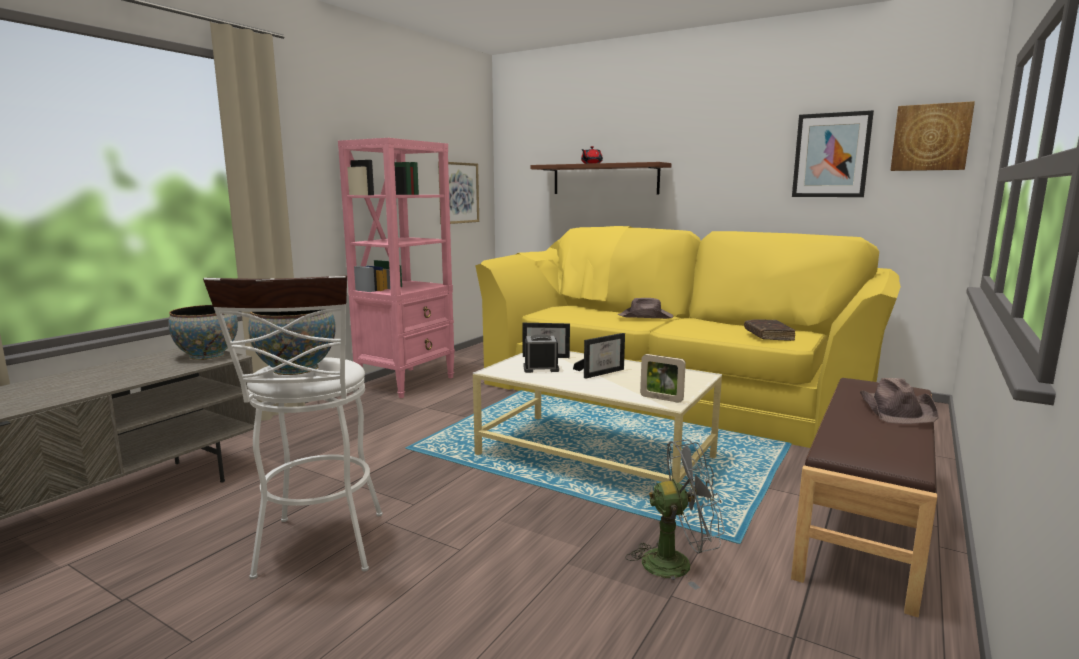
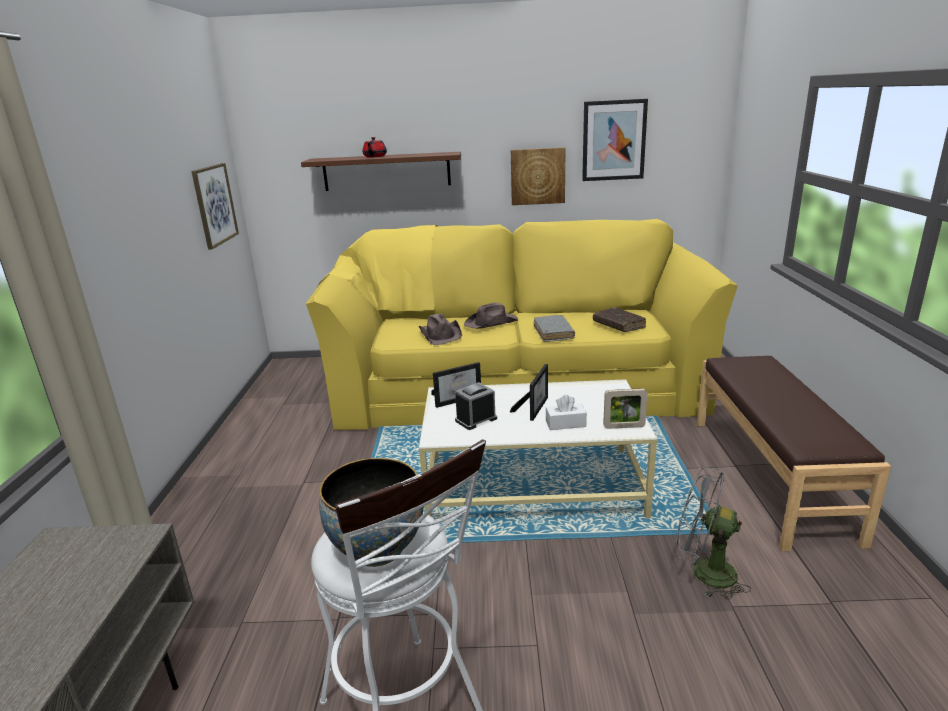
camera: 30 degrees left, 10 degrees up
bowl [168,305,238,360] -> none
pink bookcase [338,138,455,398] -> none
grey fan [625,439,725,590] -> grey fan turned 120 degrees counterclockwise [675,467,751,600]
brown hat [860,378,939,424] -> brown hat moved to [419,313,462,345]
picture [890,101,975,171] -> picture moved to [511,147,566,205]
none -> grey book [534,315,575,342]
none -> white tissue box [546,395,587,430]

